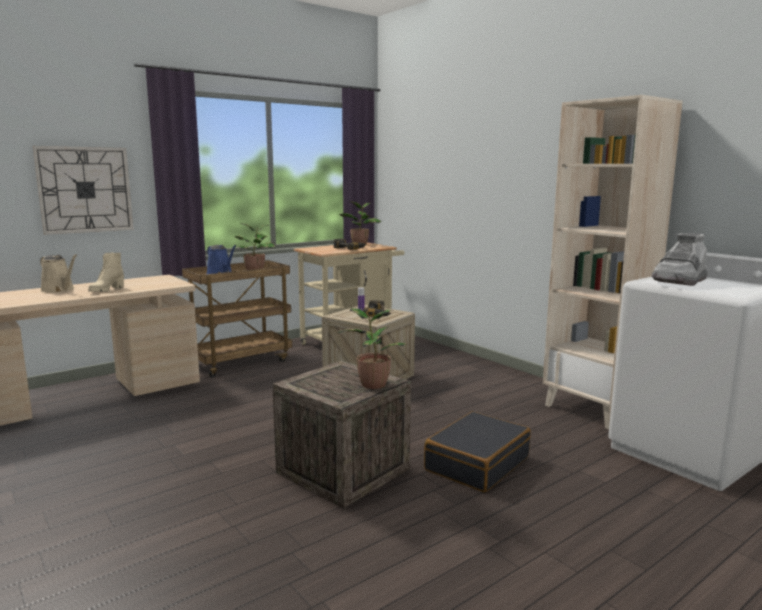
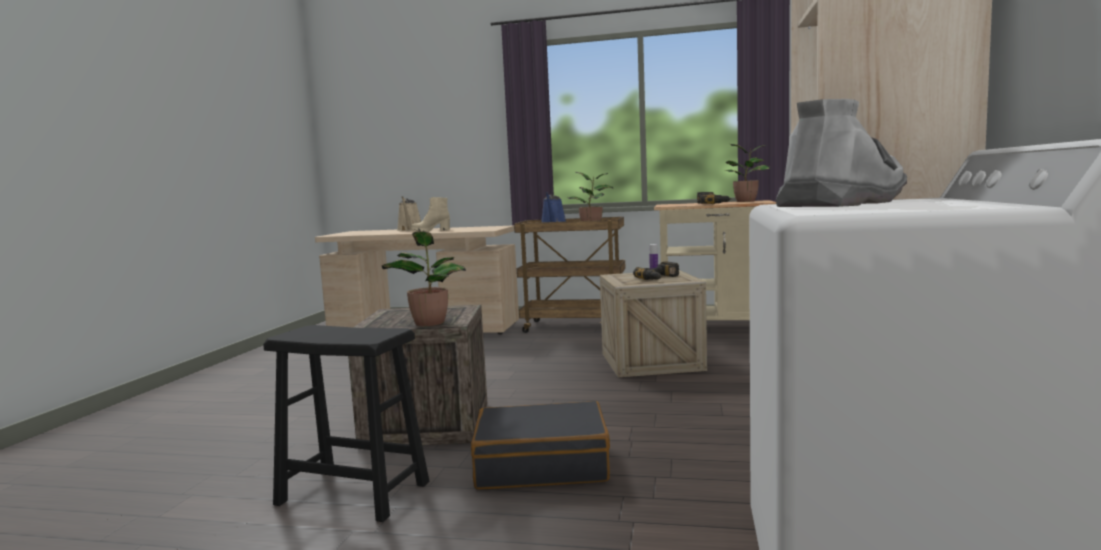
camera: 50 degrees right, 5 degrees down
wall clock [33,146,133,235] -> none
grey boot [652,233,707,286] -> grey boot turned 135 degrees clockwise [776,99,907,207]
none -> black stool [263,325,430,522]

